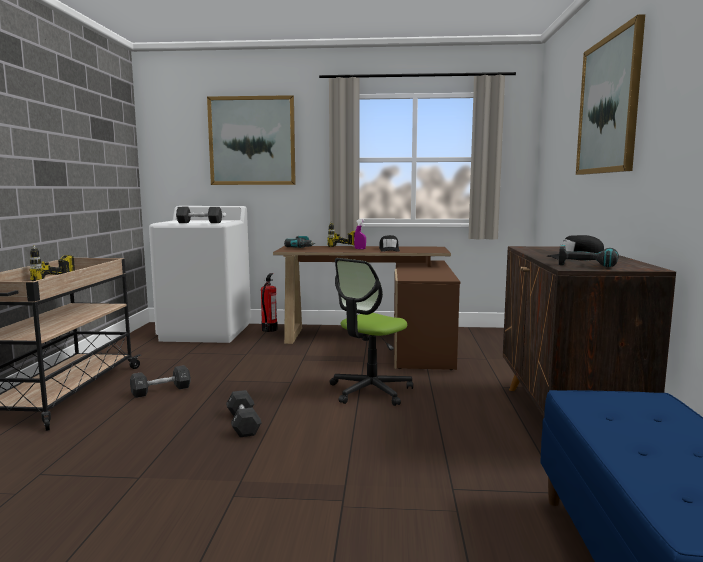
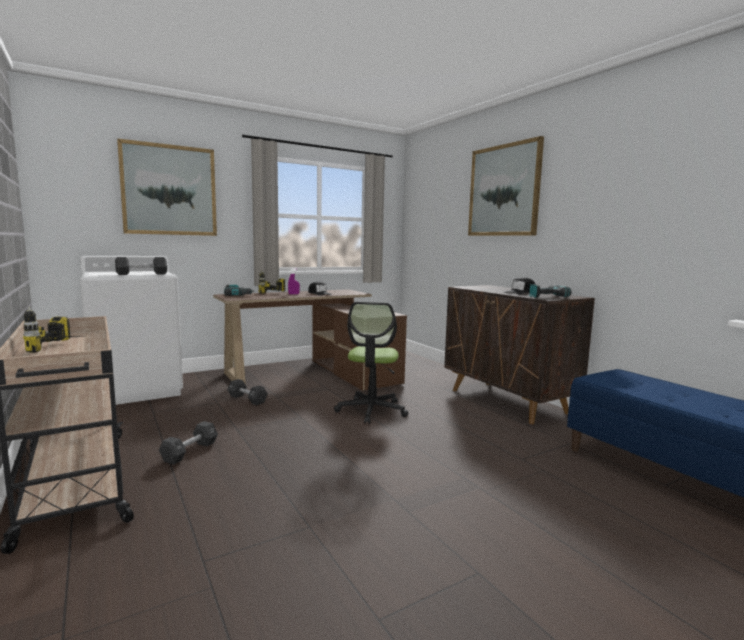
camera: 35 degrees left, 0 degrees up
black dumbbell [226,390,262,437] -> black dumbbell moved to [227,379,268,405]
fire extinguisher [261,273,278,332] -> none

